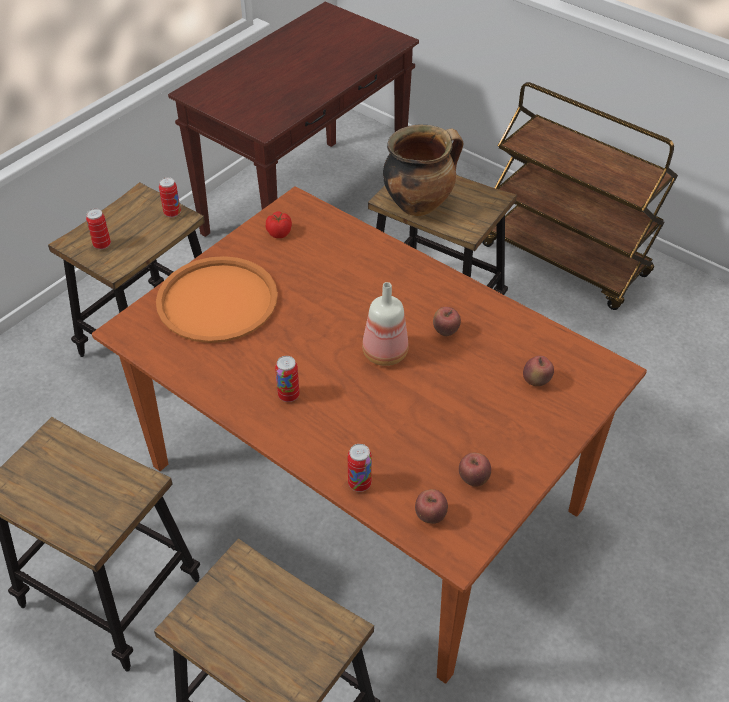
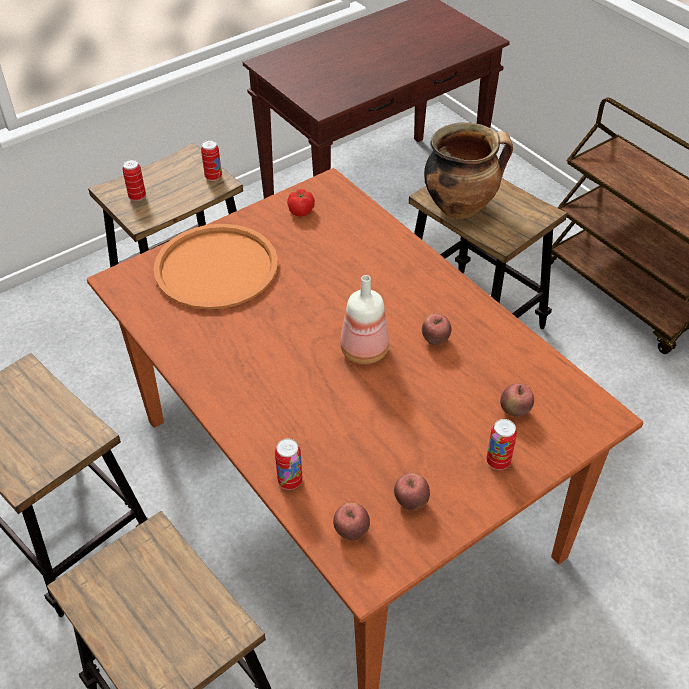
camera: 15 degrees right, 0 degrees up
can [275,356,300,402] -> can moved to [486,419,517,470]

